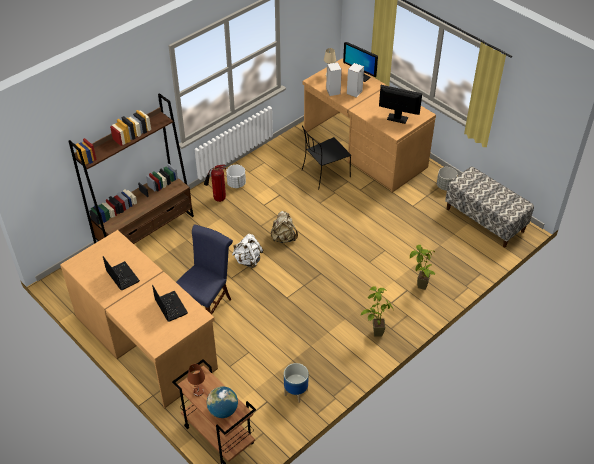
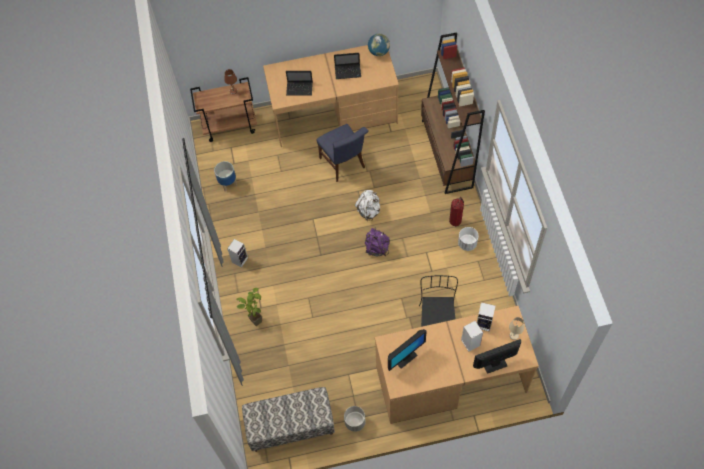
camera: 125 degrees right, 15 degrees up
globe [207,386,238,418] -> globe moved to [368,34,390,56]
beige backpack [271,211,298,243] -> purple backpack [365,228,390,256]
potted plant [361,286,393,337] -> speaker [227,239,248,268]

